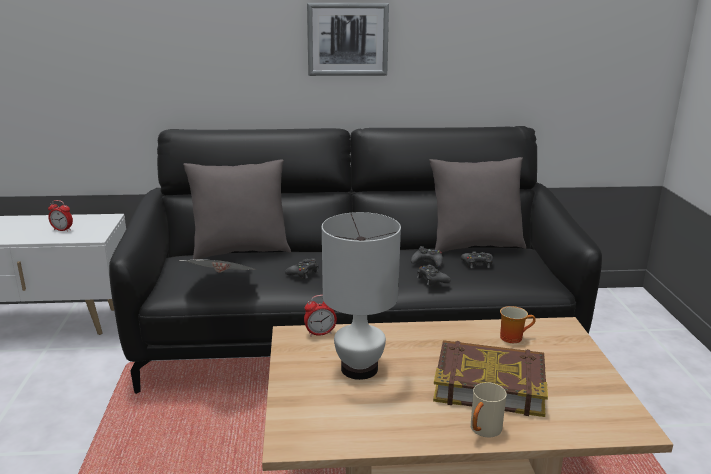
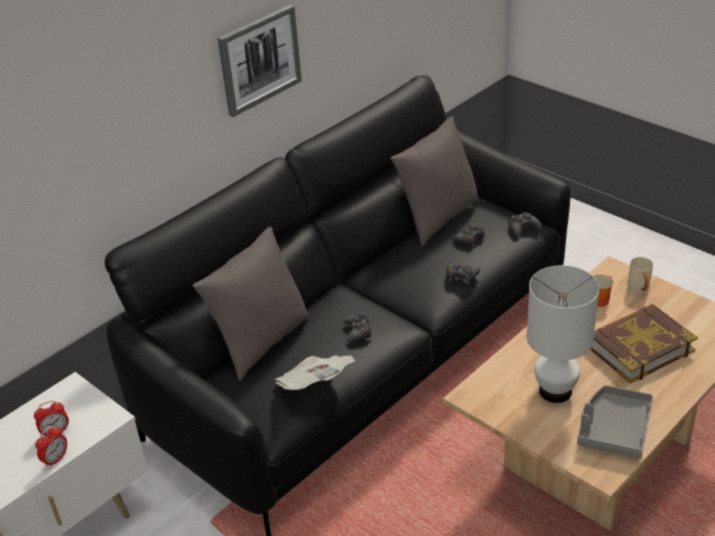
camera: 40 degrees left, 15 degrees up
alarm clock [304,295,337,337] -> alarm clock moved to [35,426,67,468]
black game controller [411,246,443,267] -> black game controller moved to [508,212,542,236]
beige mug [471,382,507,437] -> beige mug moved to [627,257,653,293]
none -> grey tray [577,385,653,458]

